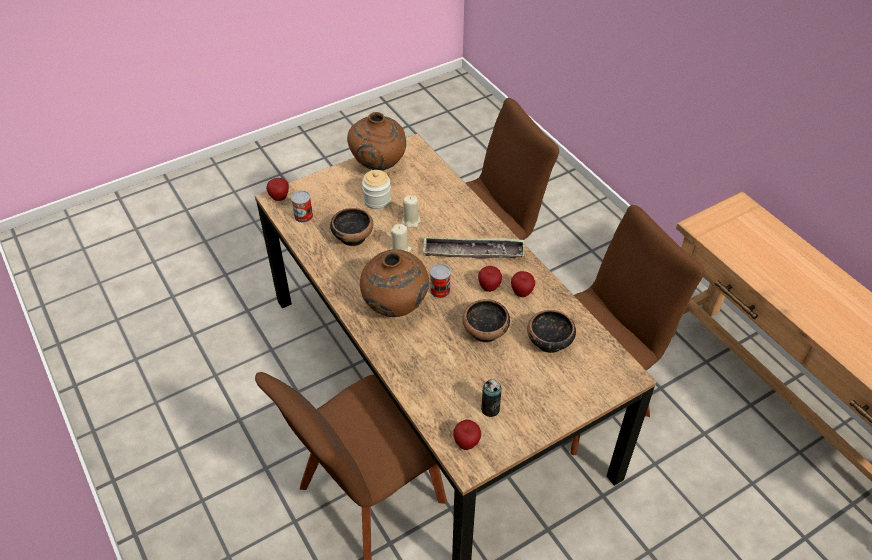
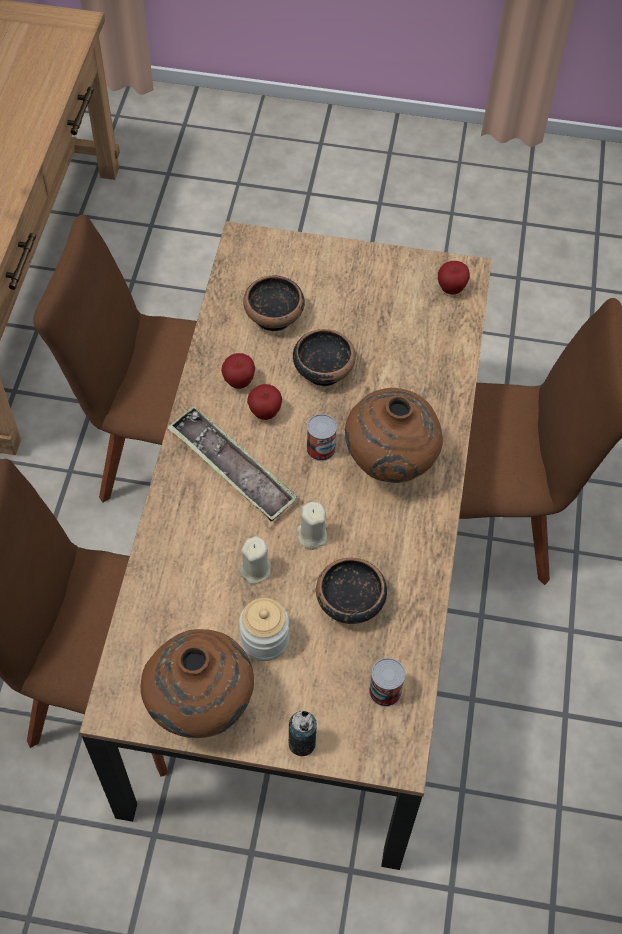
camera: 140 degrees left, 10 degrees up
apple [266,178,289,201] -> none
can [481,379,502,417] -> can moved to [288,711,317,756]

